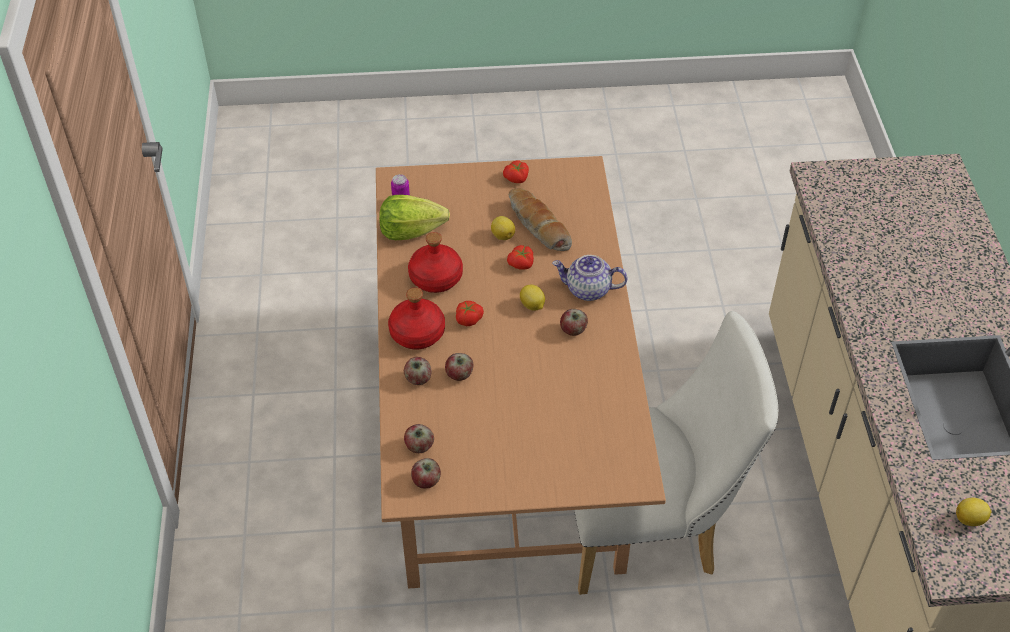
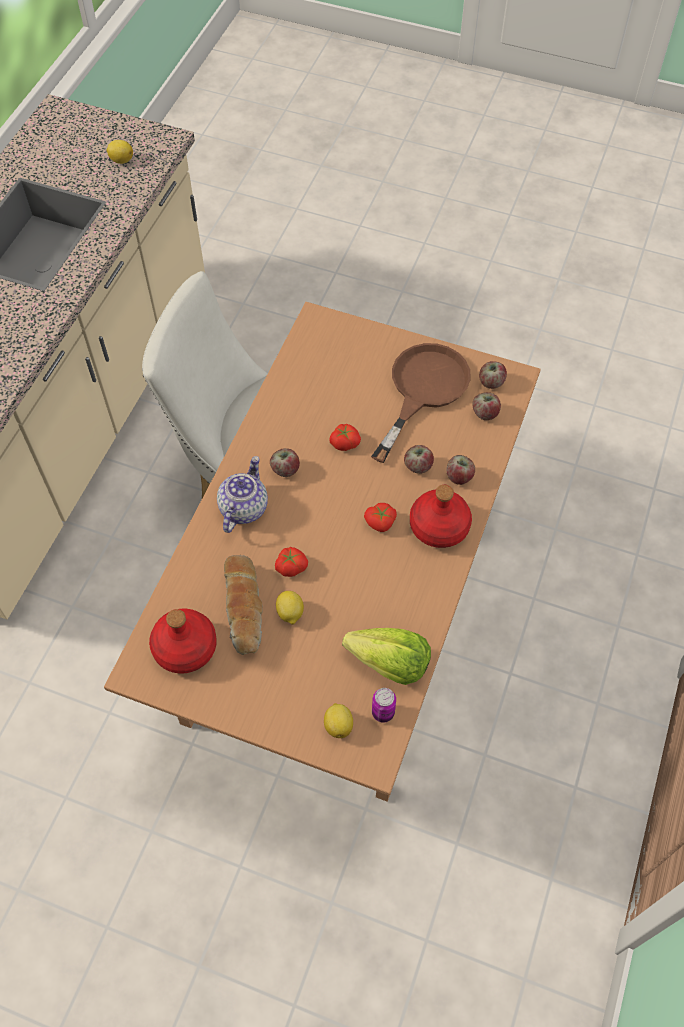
camera: 155 degrees left, 10 degrees up
red bottle [408,232,463,293] -> red bottle moved to [149,609,217,674]
tomato [503,160,529,183] -> tomato moved to [329,424,361,451]
lemon [520,285,545,311] -> lemon moved to [324,703,353,738]
teapot [552,255,627,301] -> teapot turned 105 degrees counterclockwise [217,456,268,533]
none -> brown frying pan [371,343,471,463]

